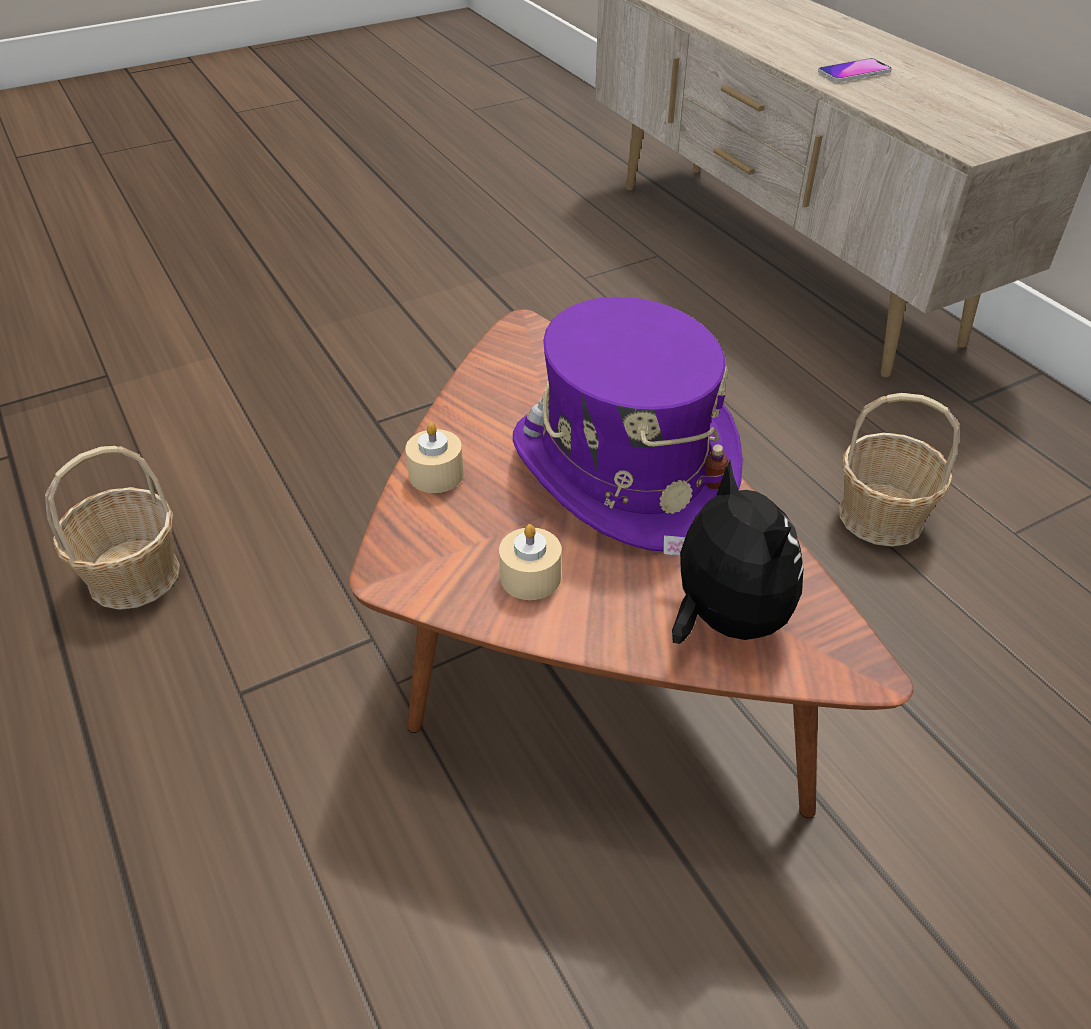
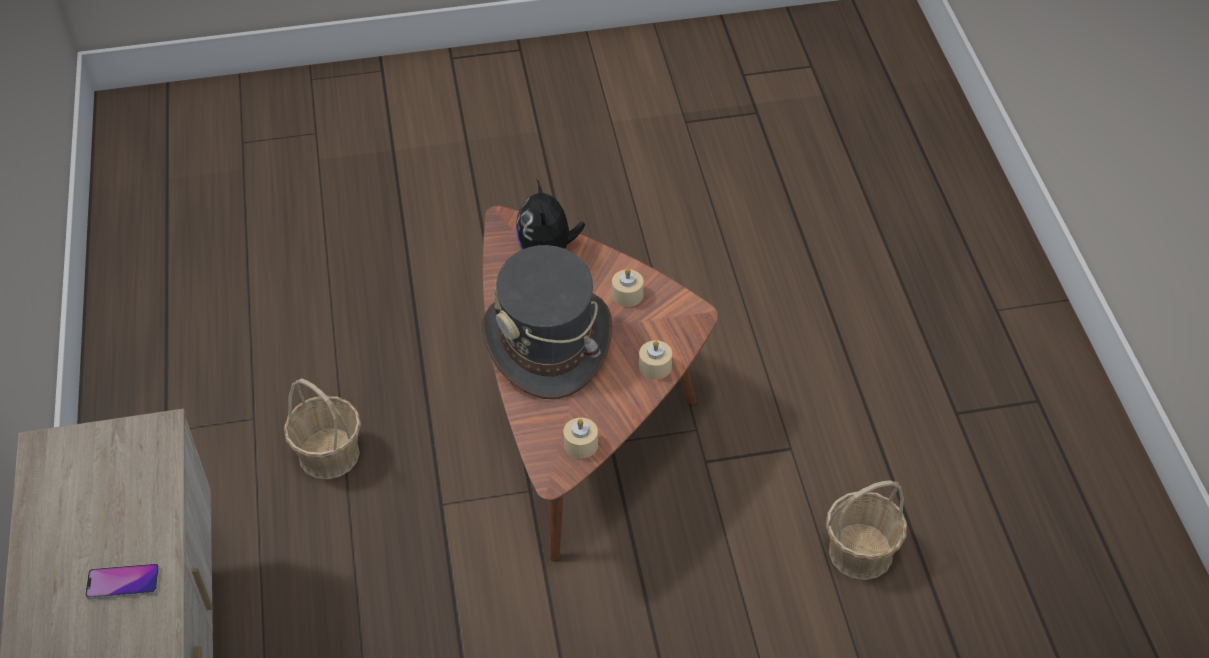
camera: 160 degrees left, 5 degrees up
purple hat [513,297,743,551] -> grey hat [482,245,612,399]
none -> beige candle [563,418,598,459]

